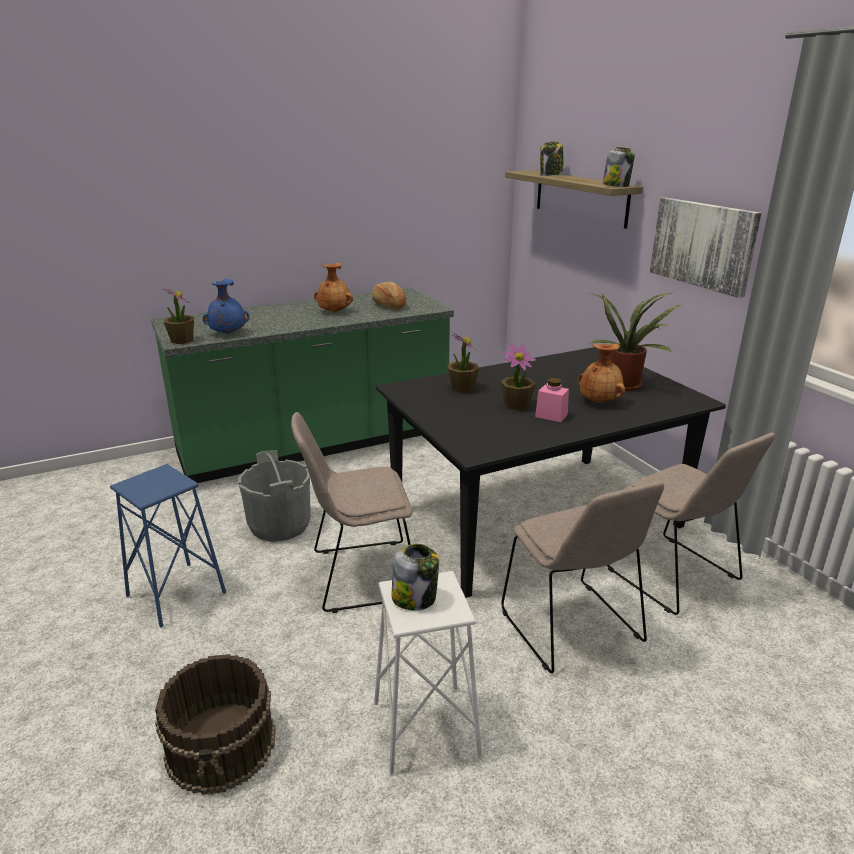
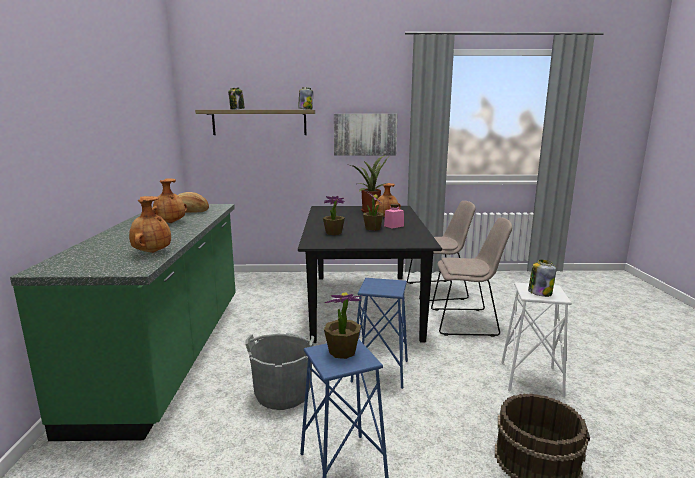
camera: 65 degrees left, 10 degrees down
potted plant [163,287,194,344] -> potted plant moved to [324,293,361,359]
blue vase [203,279,250,334] -> brown vase [129,196,171,253]
beige chair [291,412,413,613] -> blue stool [351,278,408,389]

